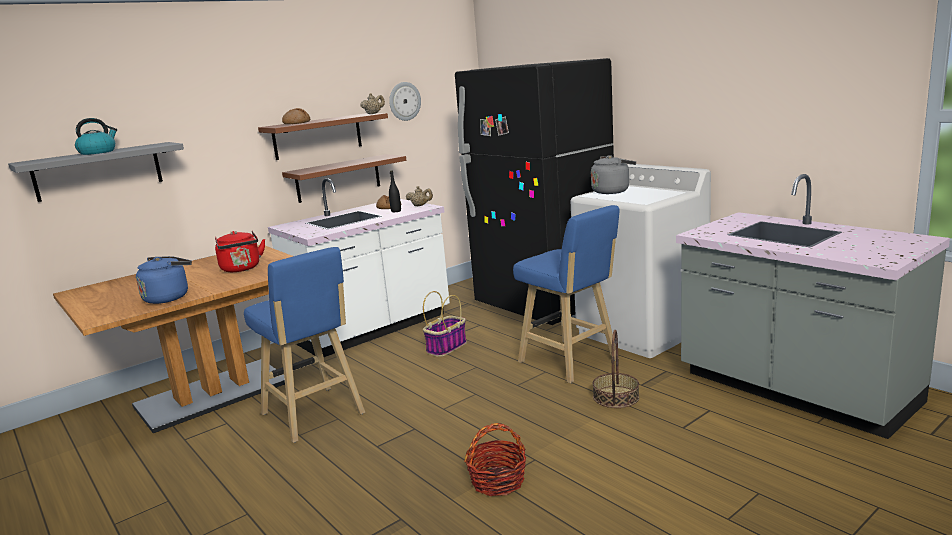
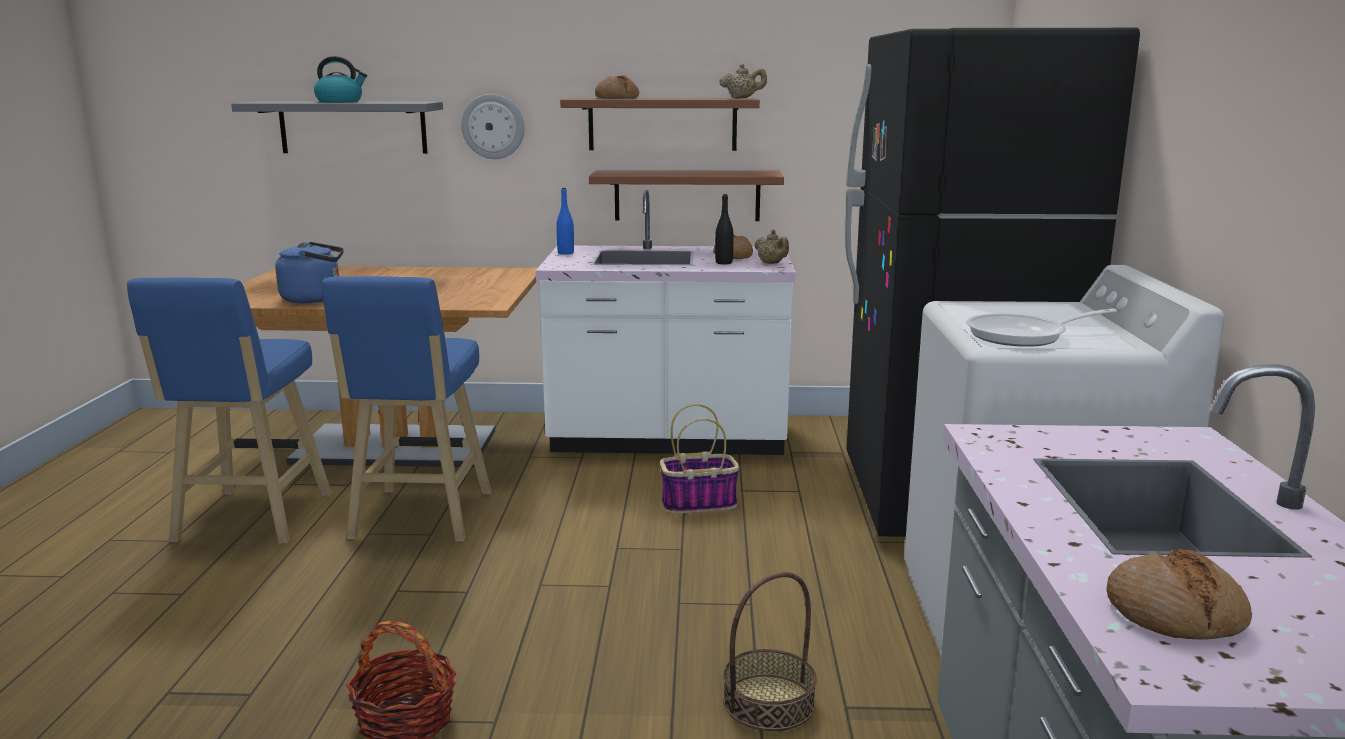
camera: 40 degrees right, 0 degrees up
red kettle [215,231,265,272] -> none
wall clock [389,82,421,121] -> wall clock moved to [461,94,524,159]
blue stool [513,205,619,383] -> blue stool moved to [127,277,332,544]
grey kettle [591,155,636,194] -> none
none -> blue bottle [556,188,574,255]
none -> frying pan [966,308,1117,347]
none -> bread [1107,549,1252,640]

